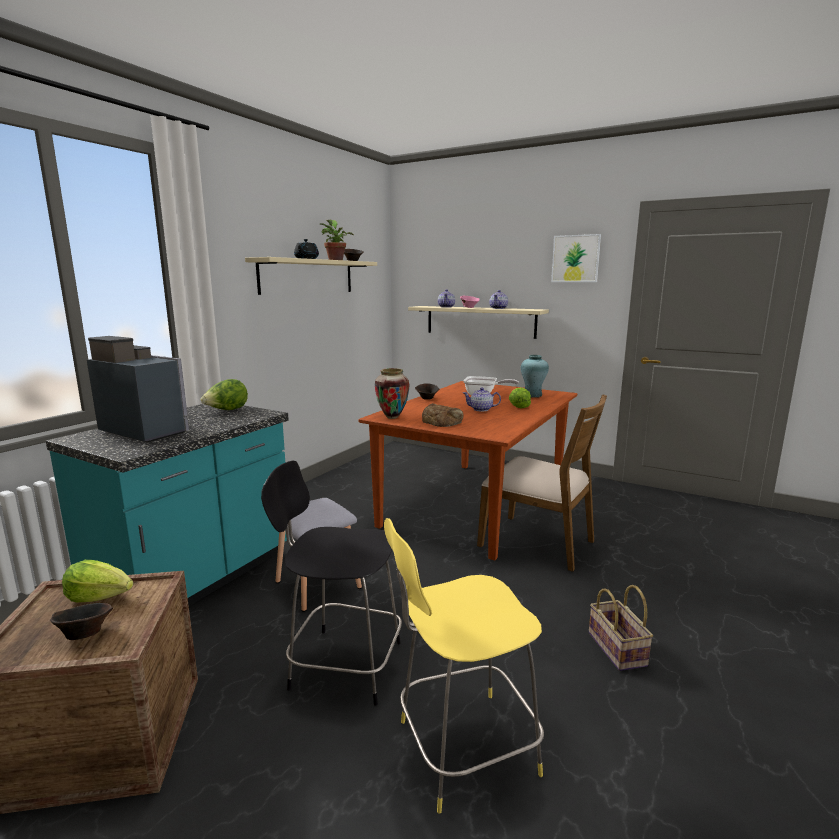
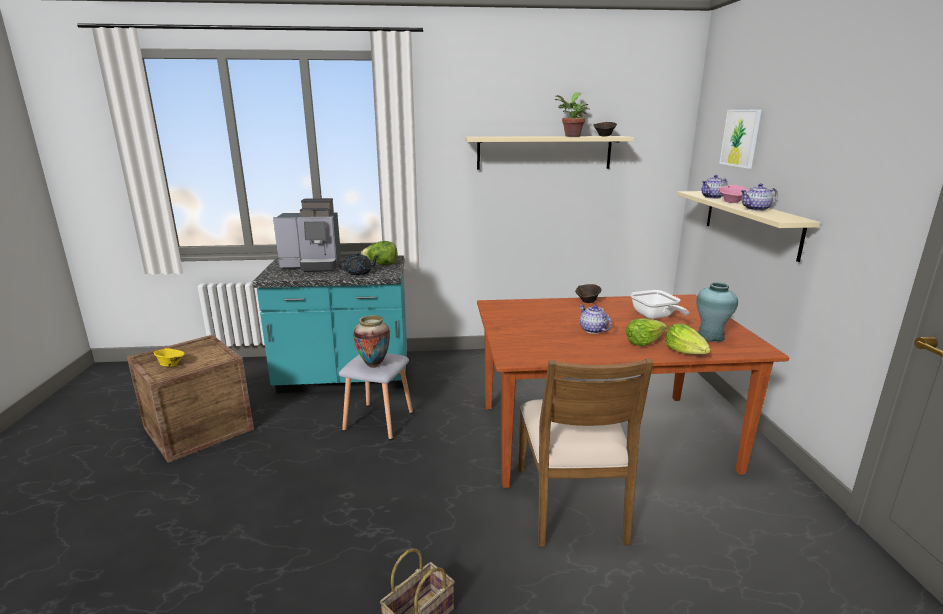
camera: 55 degrees right, 5 degrees up
brown bowl [50,603,113,640] -> yellow bowl [154,348,185,367]
lettuce [62,560,133,602] -> lettuce moved to [665,324,711,354]
coffee machine [87,336,189,443] -> coffee machine turned 90 degrees clockwise [273,198,341,272]
black stool [261,460,402,706] -> none
black teapot [294,239,319,259] -> black teapot moved to [338,253,380,275]
vase [375,368,410,419] -> vase moved to [353,315,390,368]
yellow stool [384,518,544,813] -> none
bread [422,403,463,427] -> none
picture [551,234,601,282] -> picture moved to [719,109,762,169]

